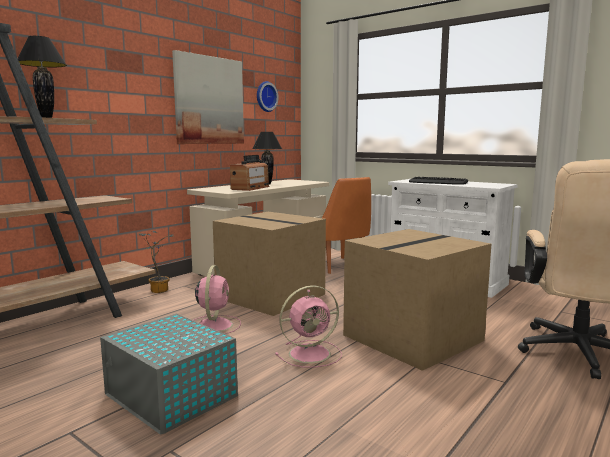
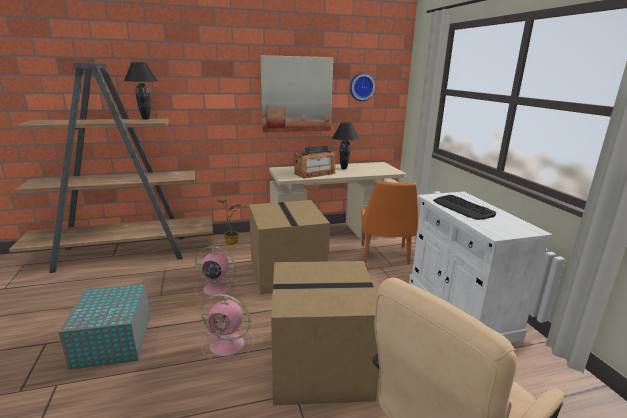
camera: 35 degrees right, 10 degrees up
pink fan [193,265,241,334] -> pink fan turned 120 degrees counterclockwise [195,246,238,299]

